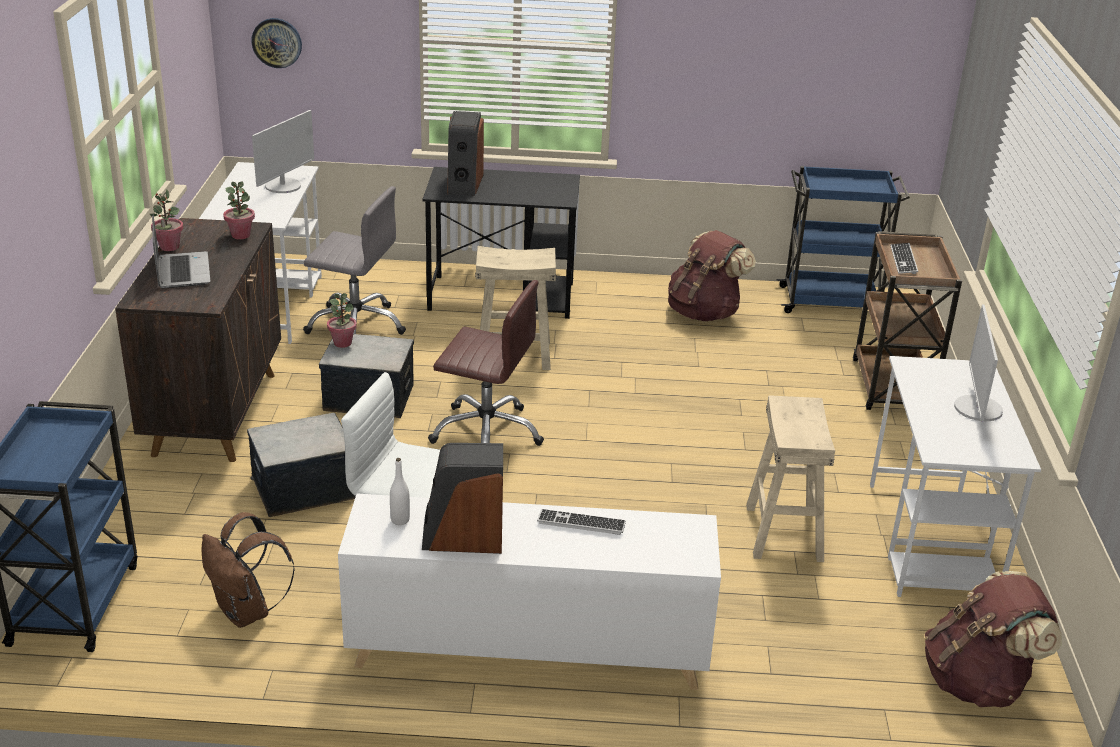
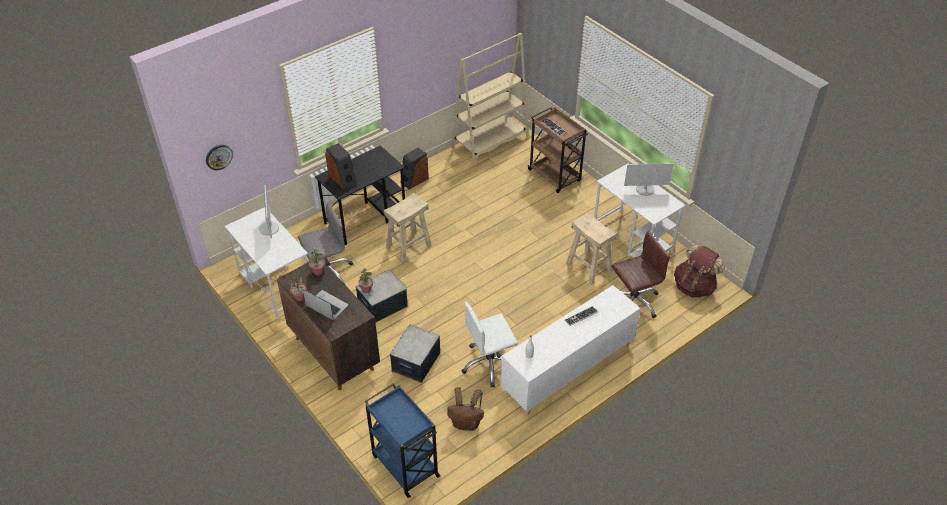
camera: 40 degrees left, 15 degrees up
speaker [422,443,503,554] -> speaker moved to [400,148,429,189]
brown office chair [428,280,544,446] -> brown office chair moved to [612,231,670,318]
brown backpack [668,230,756,322] -> none
blue cart [777,166,910,313] -> beige bookcase [451,33,529,165]
monitor [954,305,1003,422] -> monitor turned 60 degrees counterclockwise [624,163,674,196]

